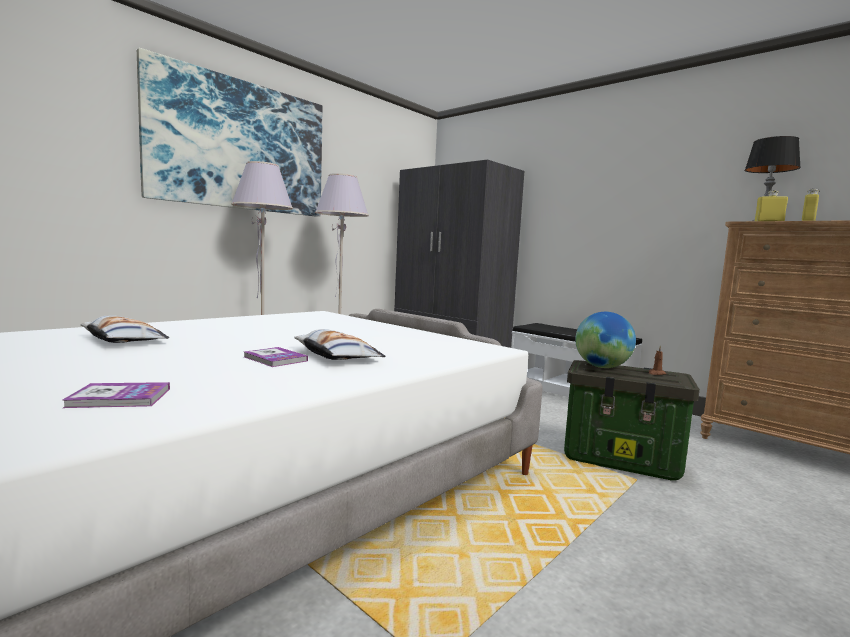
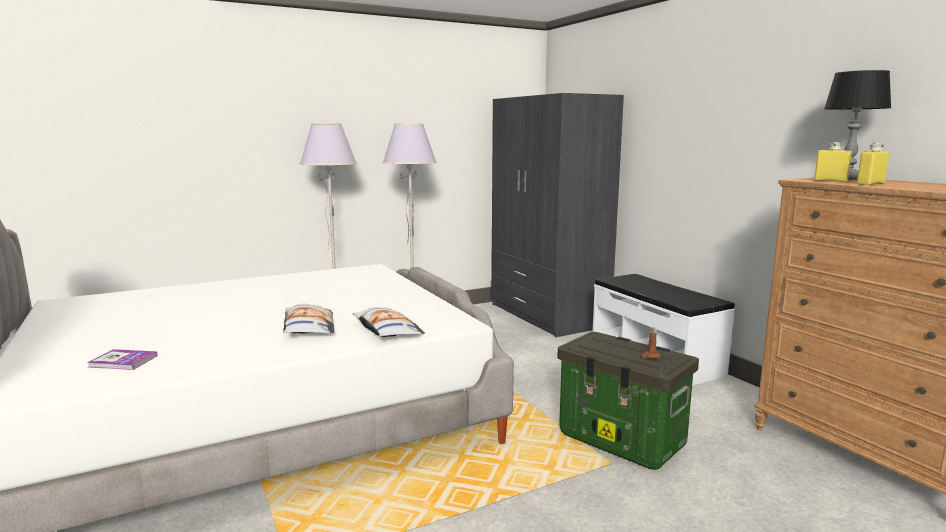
camera: 20 degrees right, 5 degrees up
pillow [80,315,169,343] -> pillow moved to [353,307,425,337]
picture [137,48,323,217] -> none
book [244,347,308,367] -> none
globe [575,312,636,368] -> none

